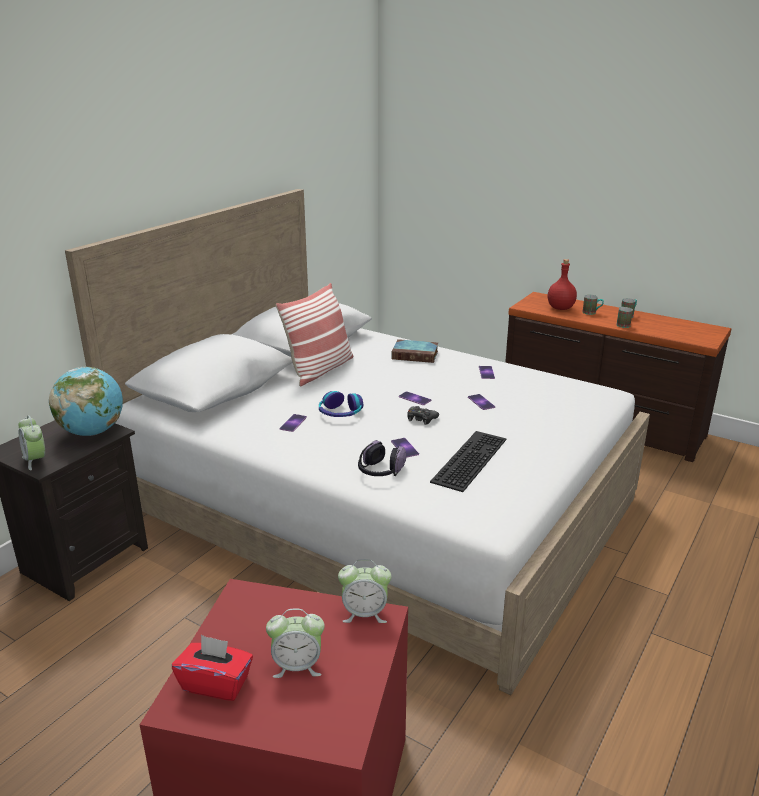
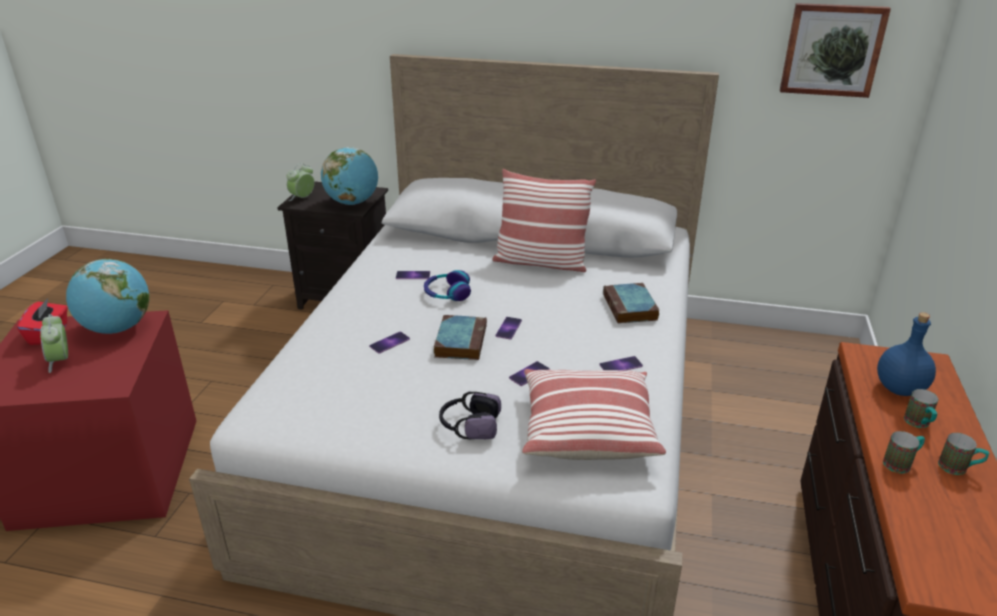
camera: 70 degrees right, 5 degrees up
alarm clock [338,559,392,623] -> none
headphones [358,440,406,476] -> headphones moved to [439,392,501,439]
black game controller [407,406,439,425] -> book [434,315,487,360]
keyboard [430,431,506,492] -> none
red bottle [548,259,577,310] -> blue bottle [877,312,936,396]
none -> globe [66,259,150,334]
none -> pillow [522,369,666,460]
none -> picture [780,3,891,98]

